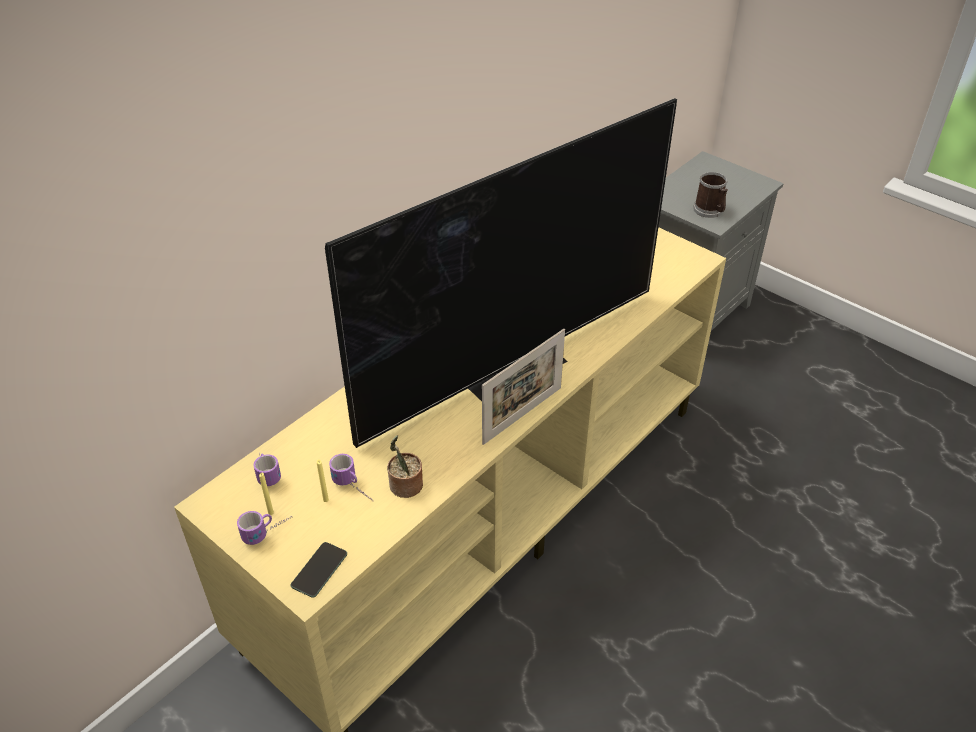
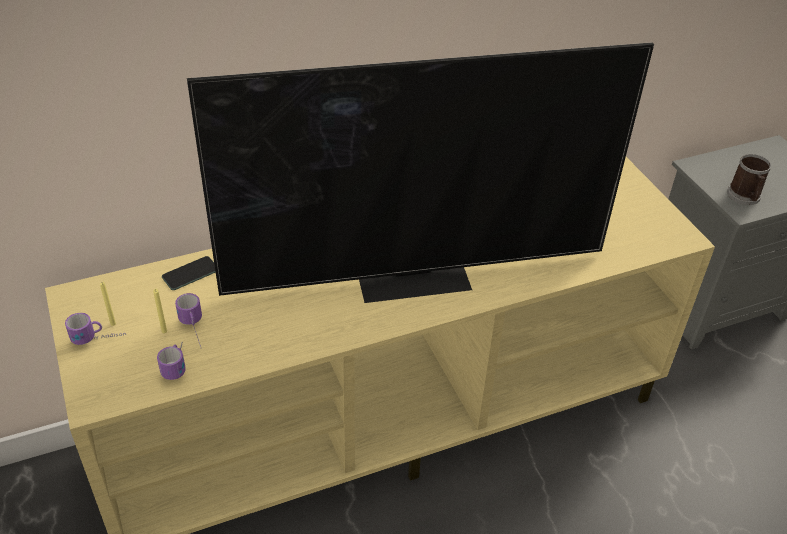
camera: 25 degrees right, 0 degrees up
mug [254,453,281,486] -> mug moved to [157,342,186,380]
phone [291,542,347,598] -> phone moved to [162,256,216,290]
potted plant [387,435,423,498] -> none
picture frame [482,329,565,445] -> none

